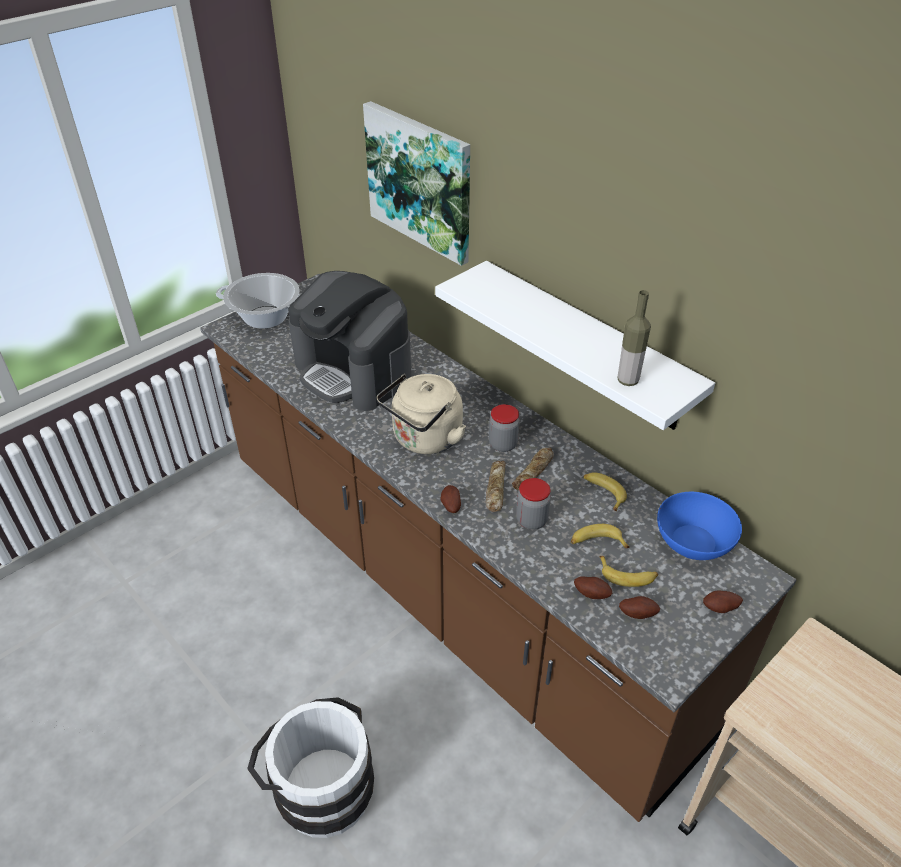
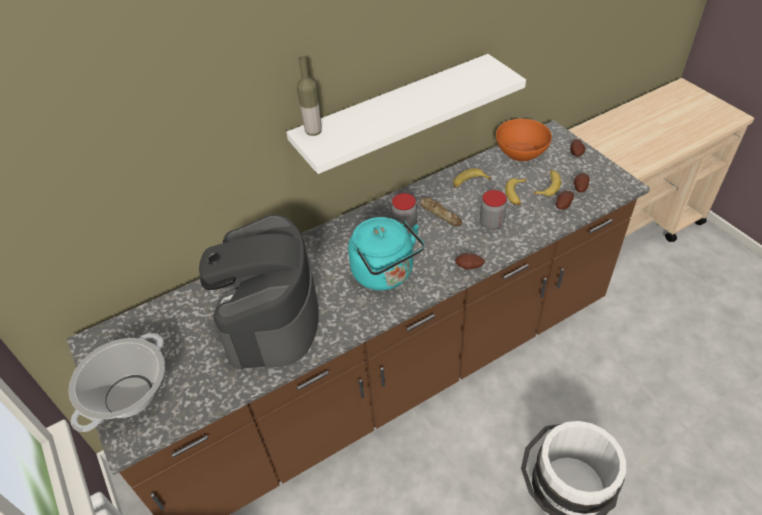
camera: 75 degrees left, 5 degrees up
coffee machine [288,271,412,411] -> coffee machine turned 120 degrees clockwise [199,214,319,370]
picture [363,101,470,266] -> none
beige kettle [377,374,466,454] -> turquoise kettle [348,217,425,291]
bread [486,461,506,512] -> none
bottle [618,290,651,386] -> bottle moved to [297,56,322,136]
blue bowl [657,492,742,560] -> orange bowl [496,119,552,161]

